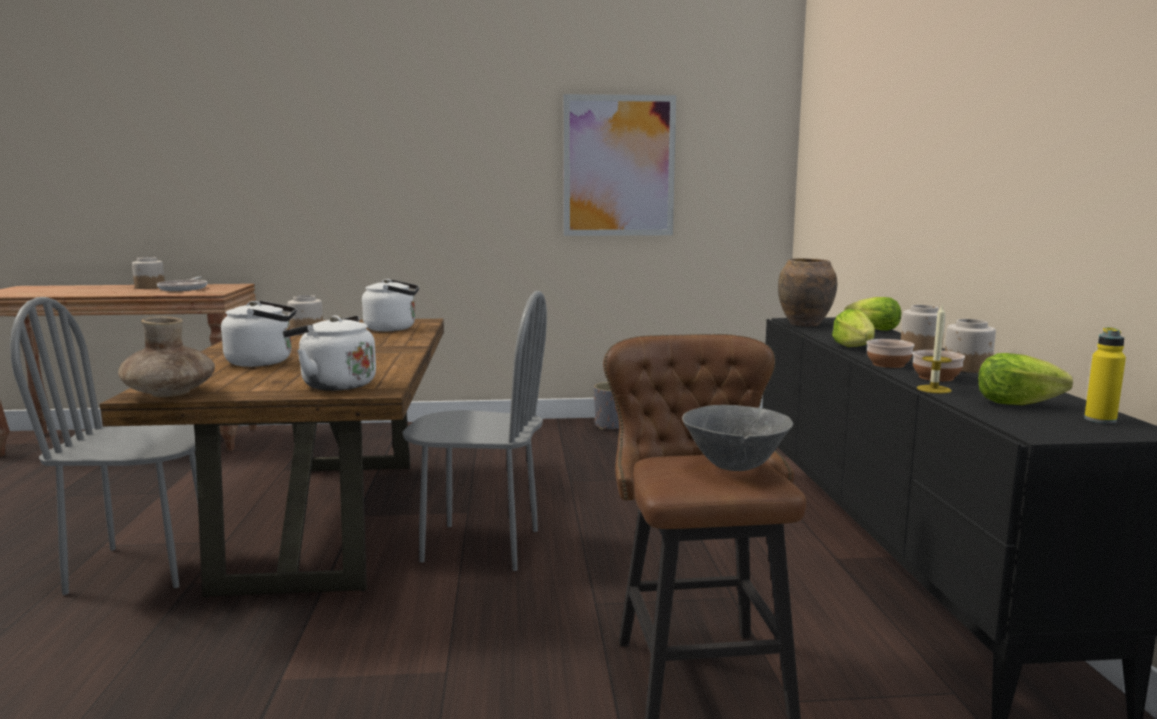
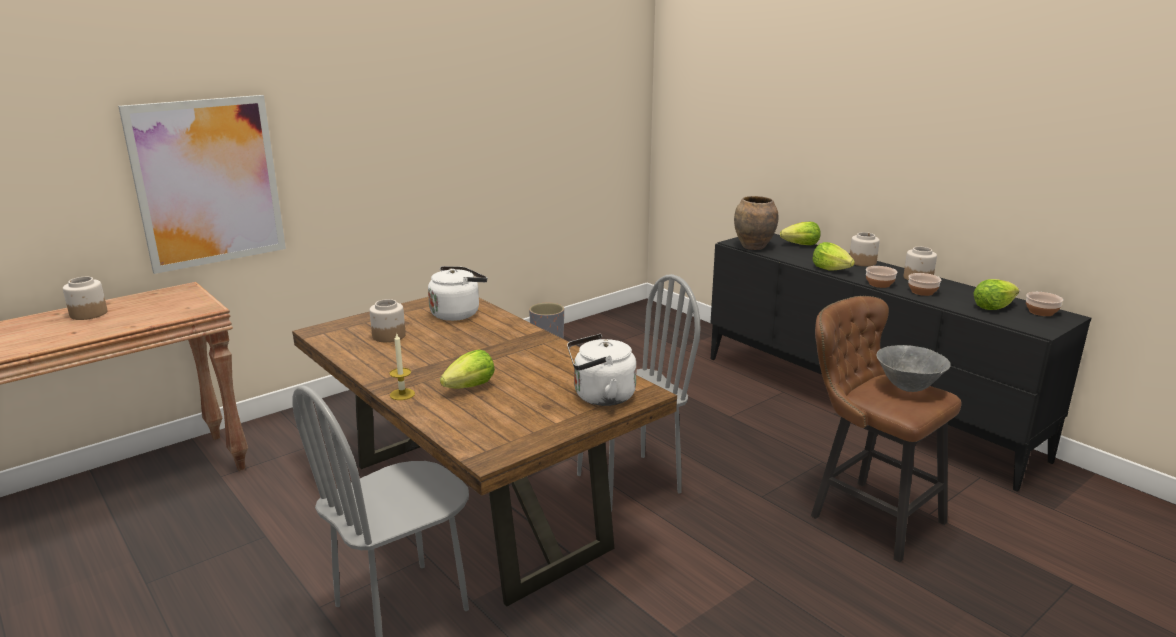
camera: 35 degrees left, 10 degrees up
brown vase [118,316,215,397] -> none
frying pan [157,277,207,291] -> none
white kettle [221,301,296,367] -> lettuce [440,350,495,389]
picture [563,94,676,236] -> picture moved to [118,95,286,274]
candle [917,306,952,394] -> candle moved to [389,334,415,400]
yellow bottle [1084,327,1126,424] -> bowl [1026,292,1063,316]

